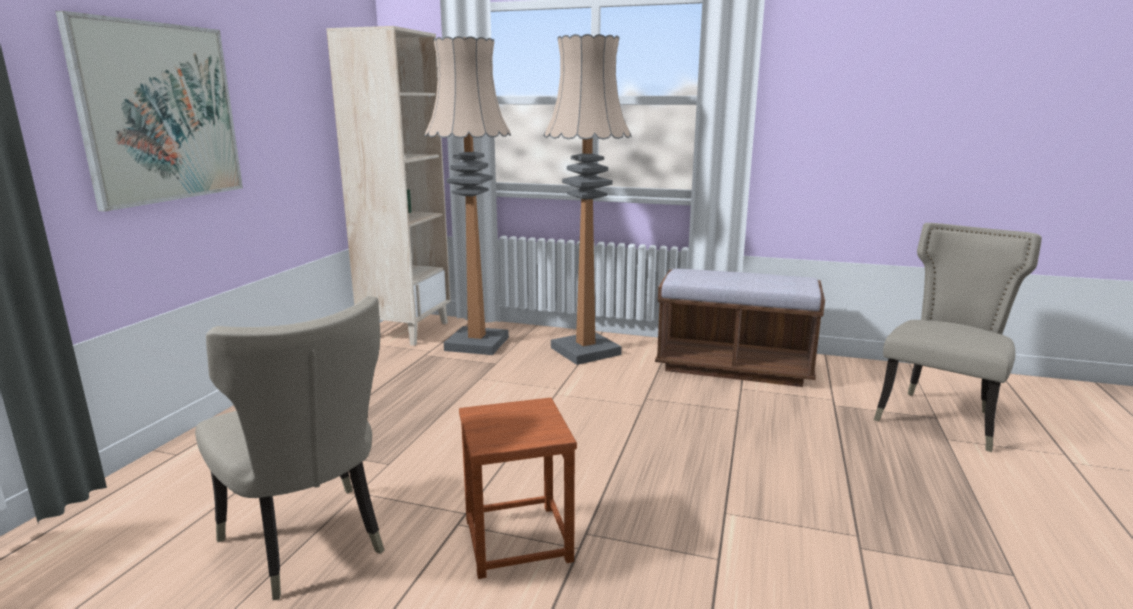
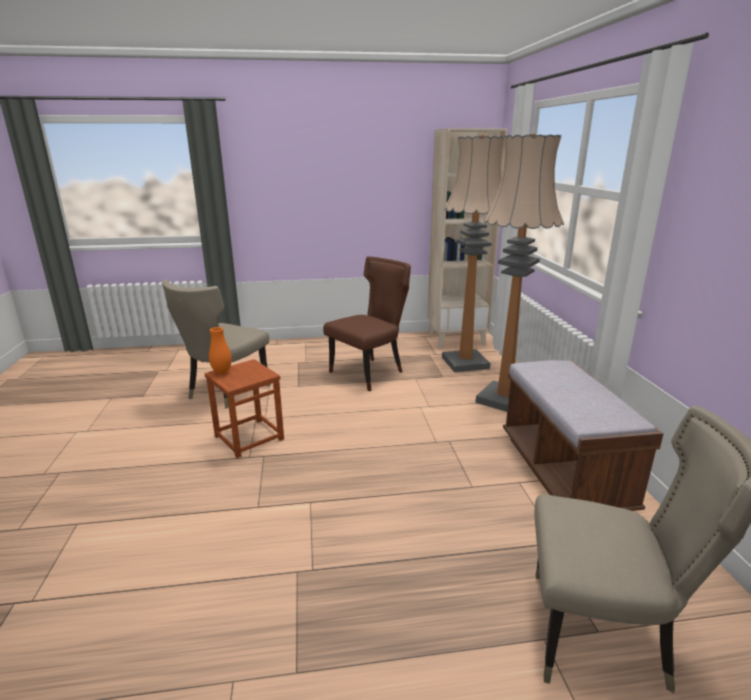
camera: 65 degrees right, 5 degrees up
picture [55,11,243,211] -> none
none -> orange vase [209,327,232,374]
none -> brown chair [323,256,411,391]

